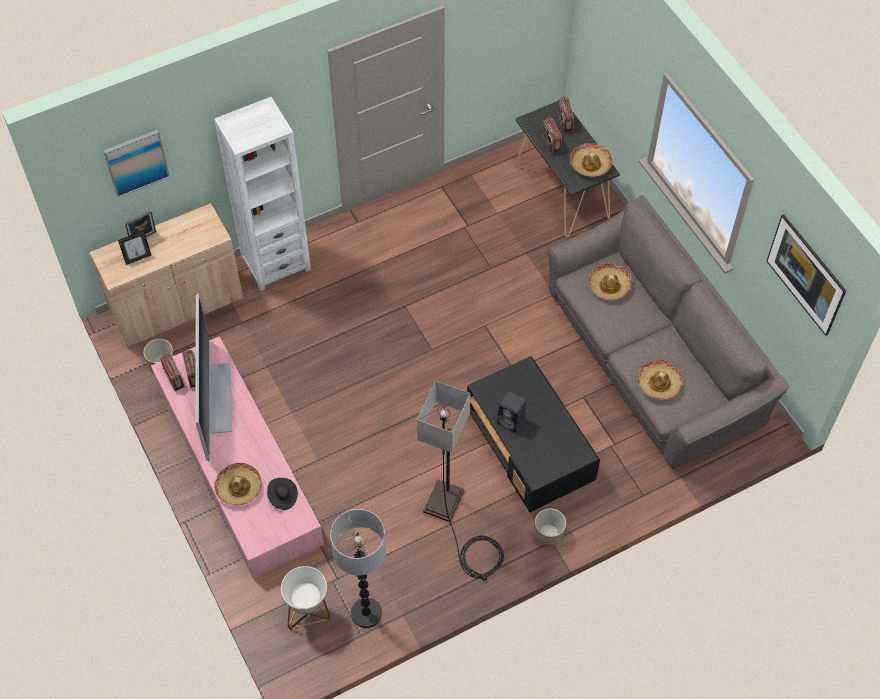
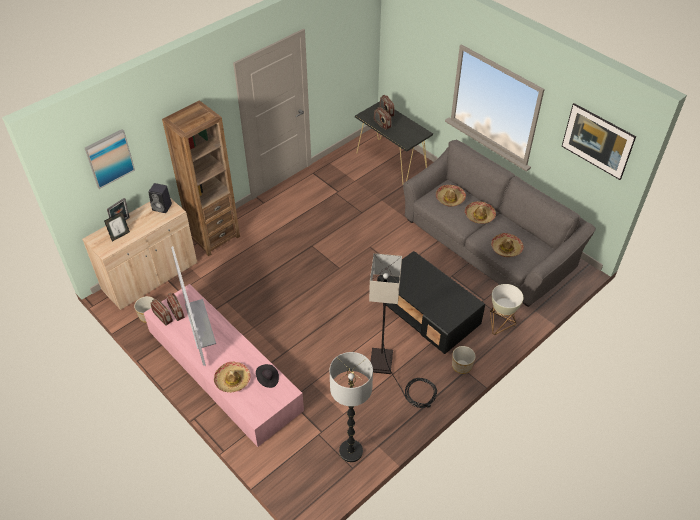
camera: 15 degrees left, 10 degrees down
white bookcase [214,97,311,291] -> brown bookcase [162,100,240,256]
planter [281,566,330,629] -> planter moved to [490,284,524,335]
black speaker [497,391,526,432] -> black speaker moved to [148,183,172,213]
hat [570,143,612,177] -> hat moved to [465,201,496,224]

